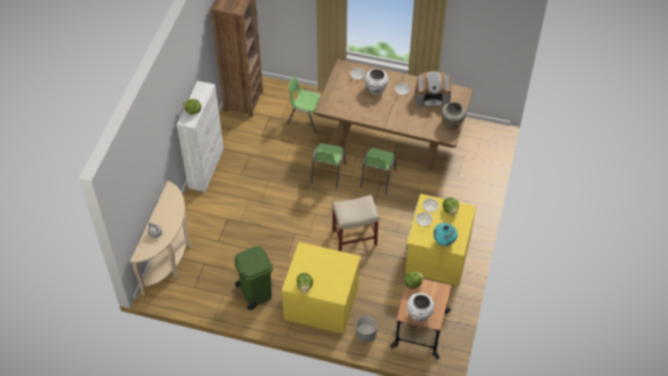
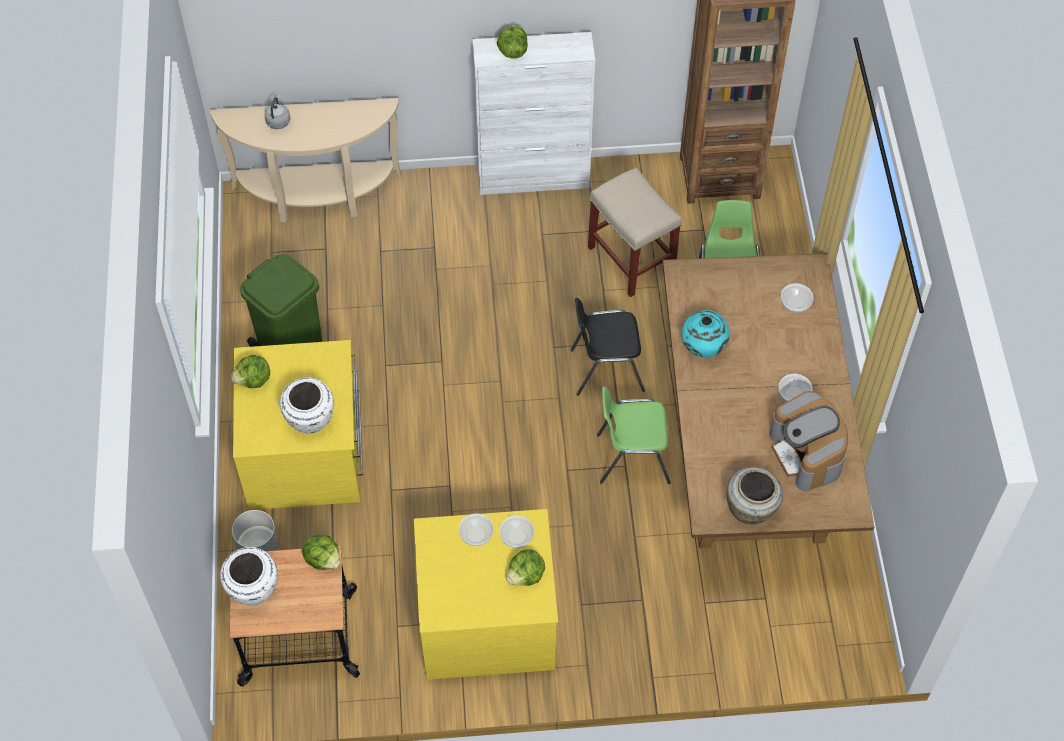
camera: 70 degrees right, 5 degrees up
green chair [311,143,346,189] -> black chair [571,298,645,396]
beige stool [332,195,379,252] -> beige stool moved to [588,167,682,297]
white vase [365,69,388,94] -> white vase moved to [280,377,334,433]
turquoise vase [433,223,458,246] -> turquoise vase moved to [682,310,730,358]

